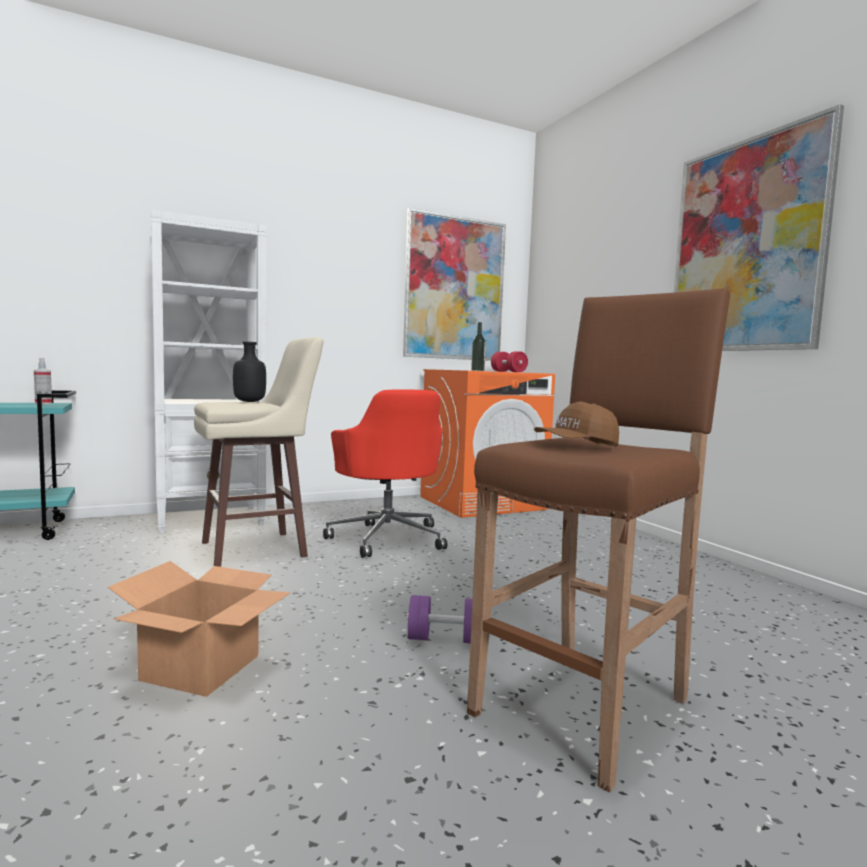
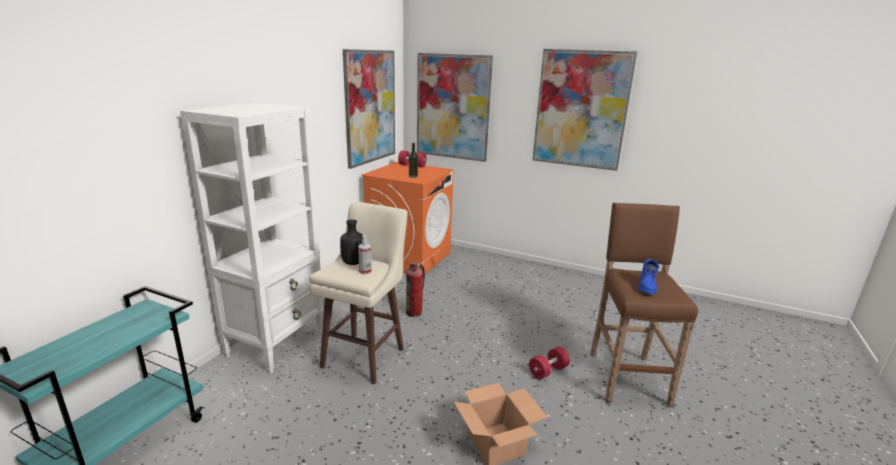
camera: 40 degrees left, 15 degrees up
spray bottle [34,358,52,404] -> spray bottle moved to [358,235,372,275]
red office chair [323,389,447,558] -> fire extinguisher [404,262,425,317]
purple dumbbell [406,595,473,643] -> red dumbbell [529,346,570,379]
brown cap [534,401,619,447] -> blue boot [638,259,659,294]
none -> picture [417,53,493,162]

